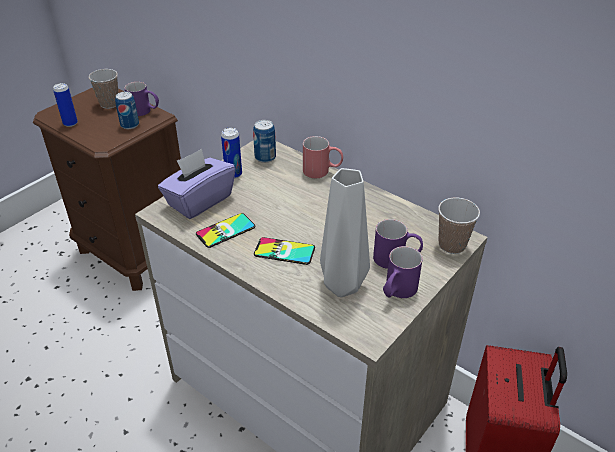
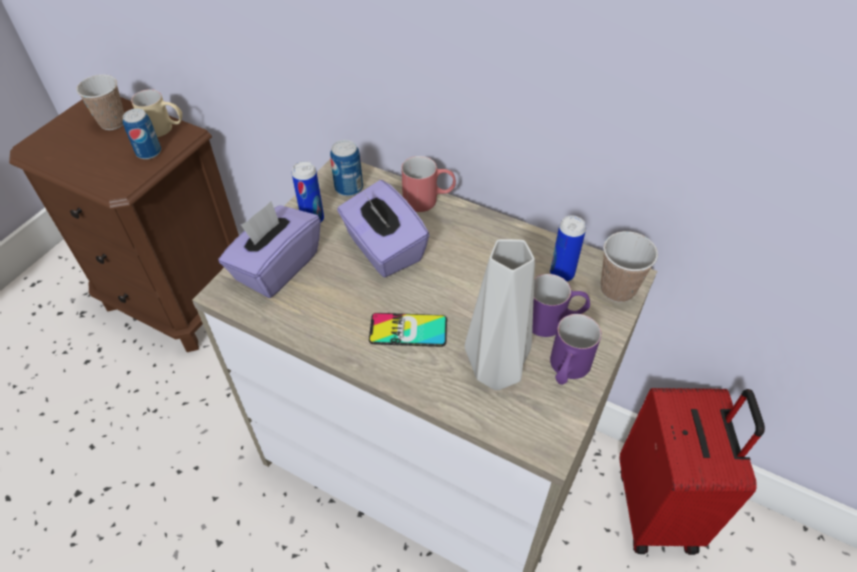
camera: 10 degrees left, 10 degrees up
can [53,83,78,127] -> can moved to [550,215,586,282]
purple mug [124,82,159,116] -> beige mug [131,89,182,137]
phone [196,213,255,248] -> none
none -> purple tissue box [337,180,429,277]

